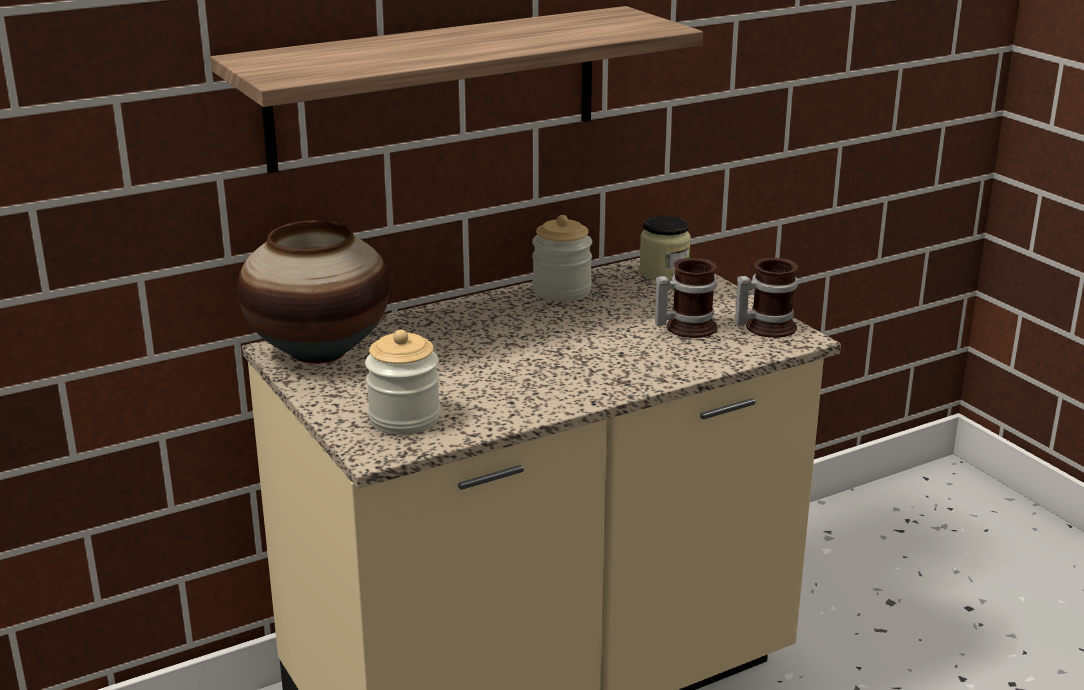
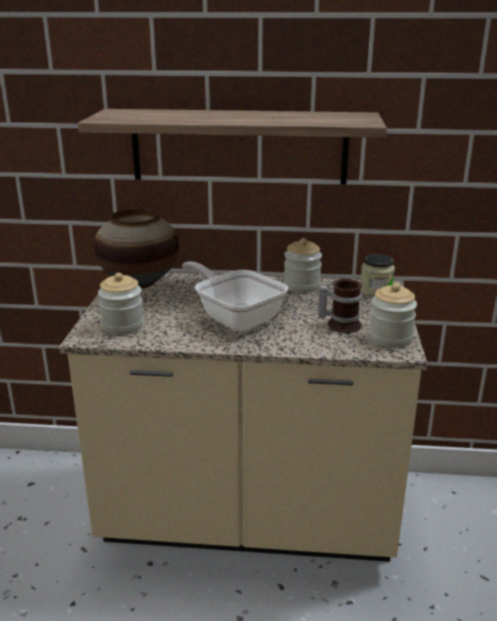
camera: 35 degrees right, 0 degrees up
mug [735,258,798,338] -> jar [369,283,417,348]
none -> frying pan [182,262,288,332]

